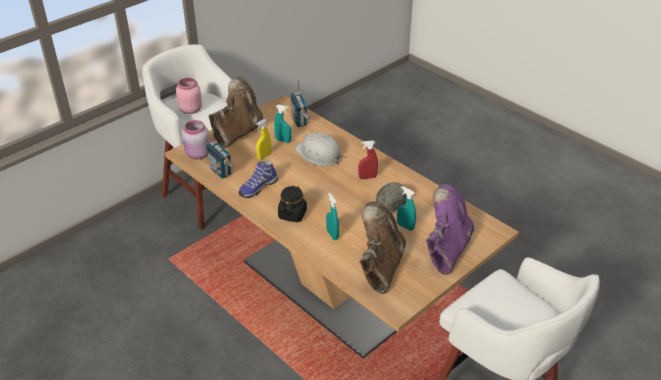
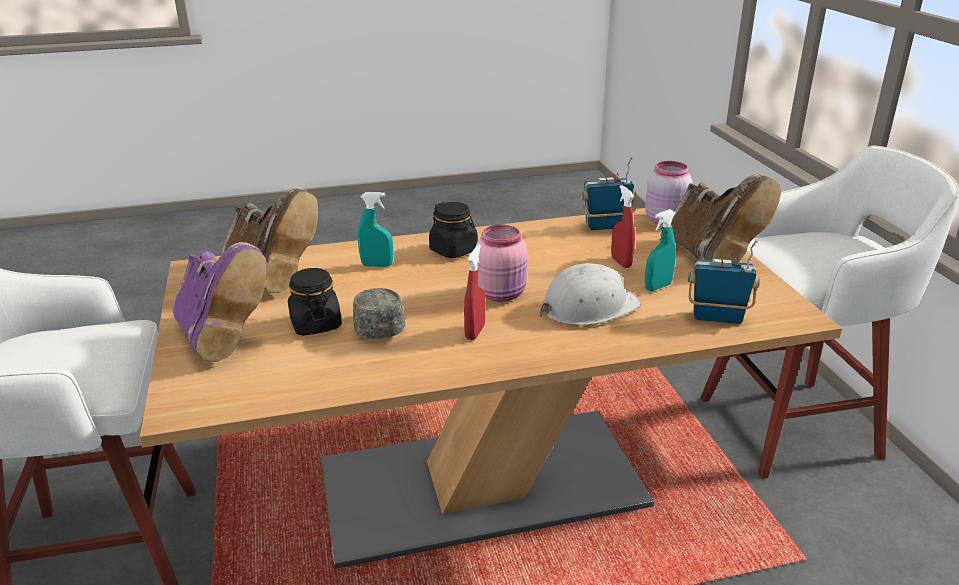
camera: 120 degrees right, 10 degrees down
pink jar [176,78,202,114] -> pink jar moved to [476,224,527,302]
shoe [239,161,278,198] -> none
yellow spray bottle [256,119,271,160] -> red spray bottle [611,185,635,268]
turquoise spray bottle [397,186,416,231] -> black jar [288,268,342,335]

